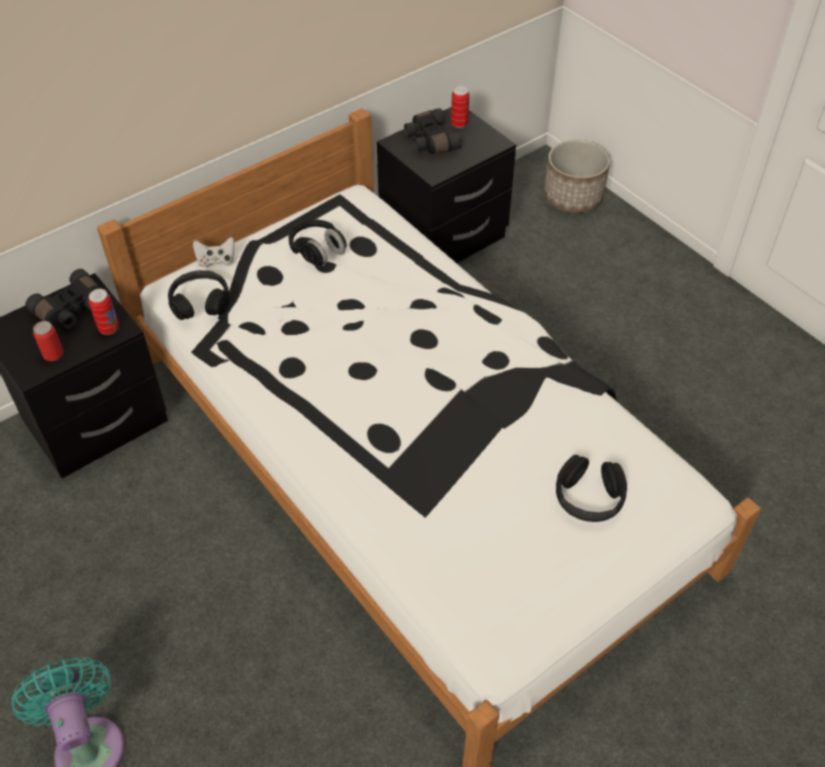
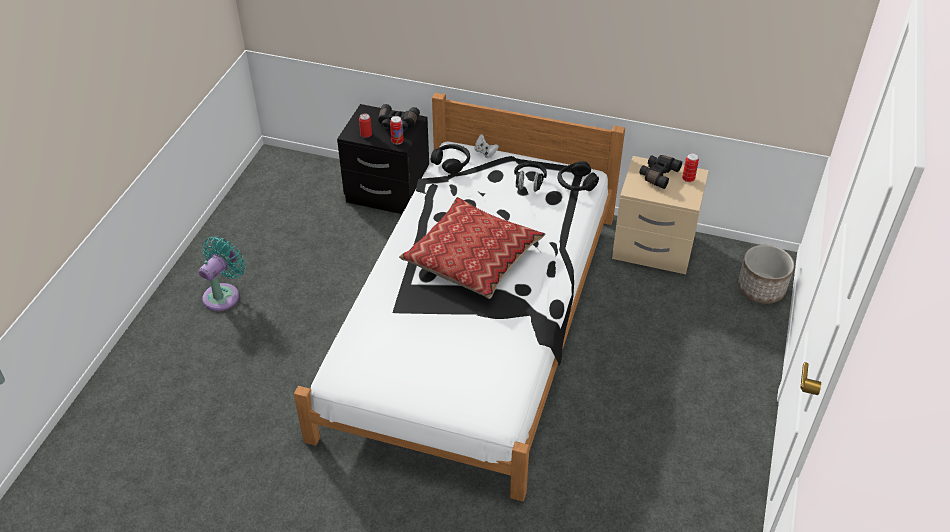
camera: 55 degrees right, 5 degrees down
black nightstand [377,107,516,263] -> beige nightstand [612,156,709,274]
black headphones [556,455,627,522] -> black headphones moved to [558,161,599,191]
none -> pillow [399,197,546,299]

